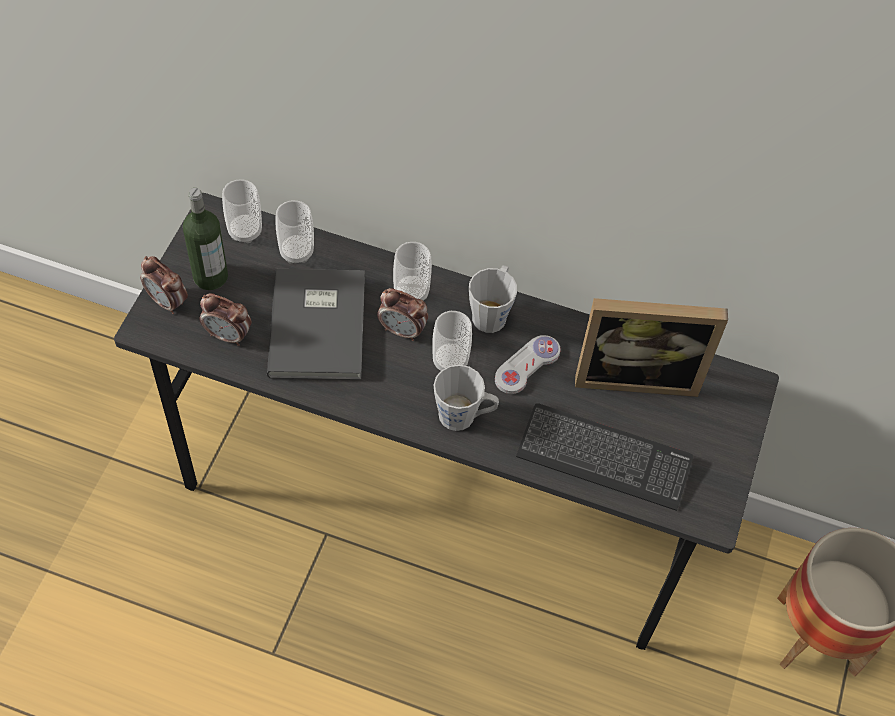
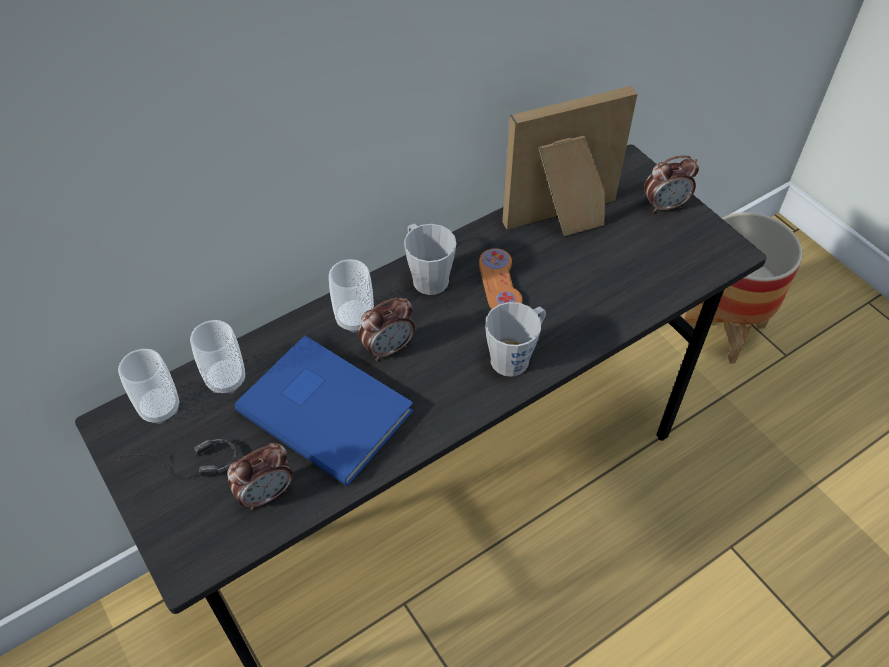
camera: 50 degrees left, 5 degrees down
alarm clock [140,256,188,314] -> alarm clock moved to [644,155,699,213]
bottle [183,188,228,290] -> headphones [118,439,236,479]
grey book [267,269,365,380] -> blue book [235,335,414,486]
cup [432,311,472,371] -> none
white game controller [495,335,561,394] -> orange game controller [479,248,523,309]
keyboard [516,403,693,511] -> none
picture frame [575,298,728,397] -> picture frame turned 150 degrees counterclockwise [502,86,637,236]

